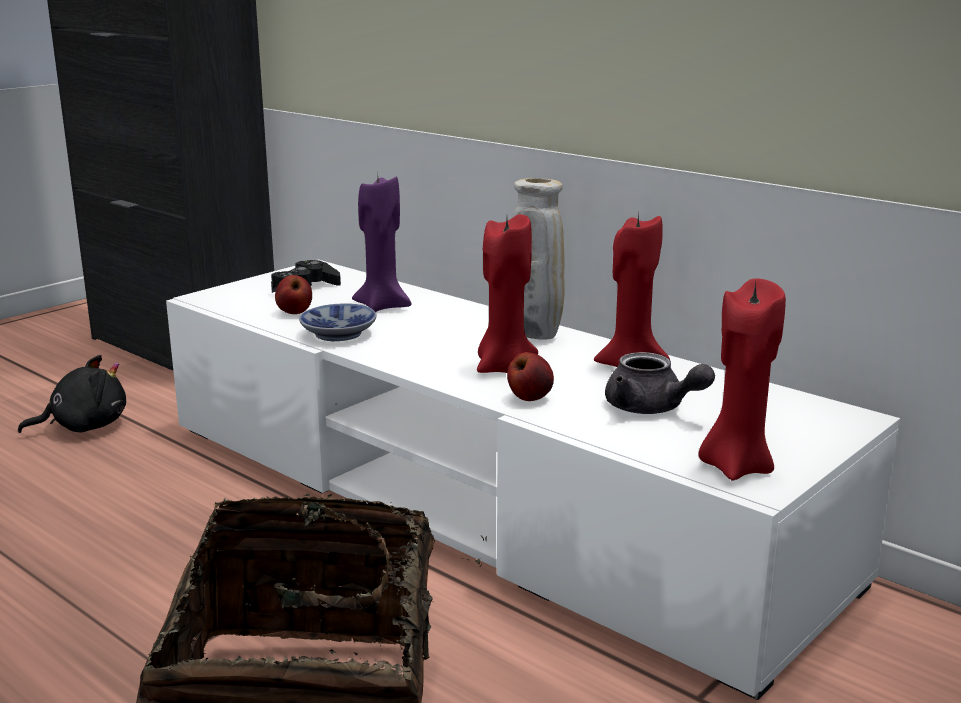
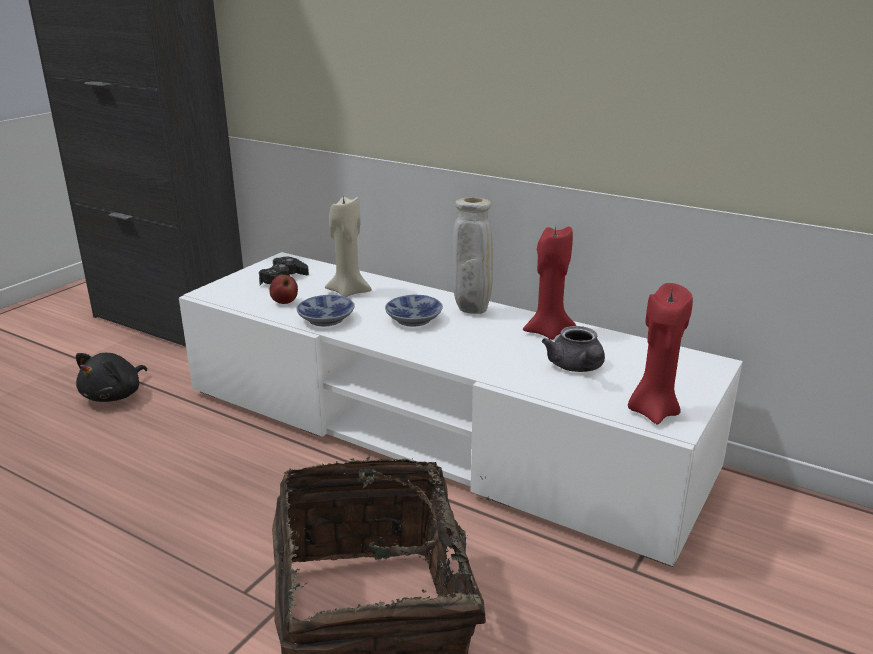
camera: 10 degrees left, 5 degrees up
black plush toy [18,355,126,433] -> black plush toy turned 150 degrees clockwise [76,353,147,402]
purple candle [352,175,412,312] -> beige candle [325,195,372,297]
red candle [477,214,538,373] -> none
apple [507,352,554,401] -> none
grey teapot [605,352,715,414] -> grey teapot turned 45 degrees clockwise [542,326,605,372]
none -> bowl [385,295,443,327]

